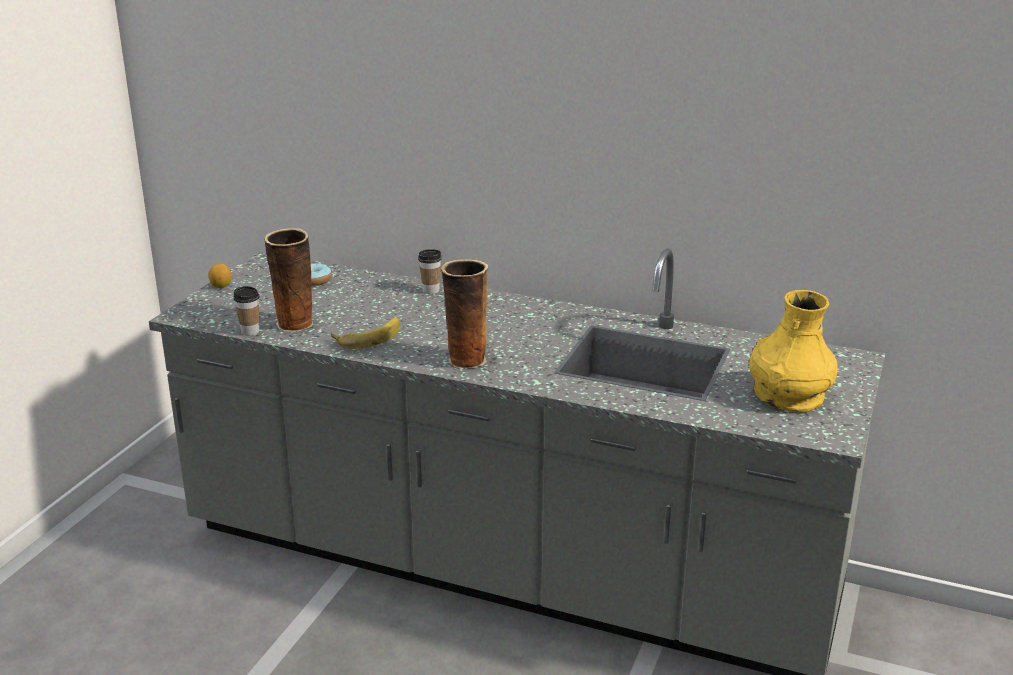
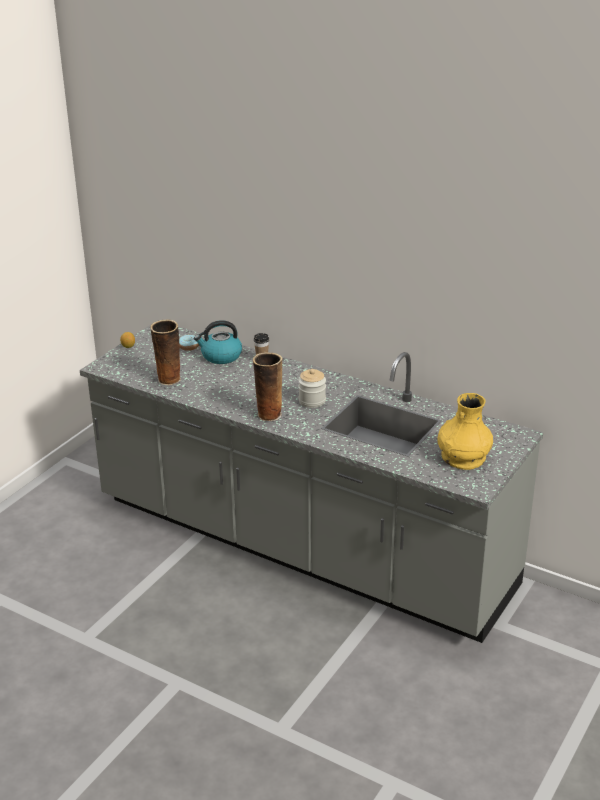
camera: 10 degrees right, 5 degrees up
cup [234,286,260,336] -> none
banana [331,317,400,349] -> none
none -> kettle [194,320,242,364]
none -> jar [298,369,326,408]

